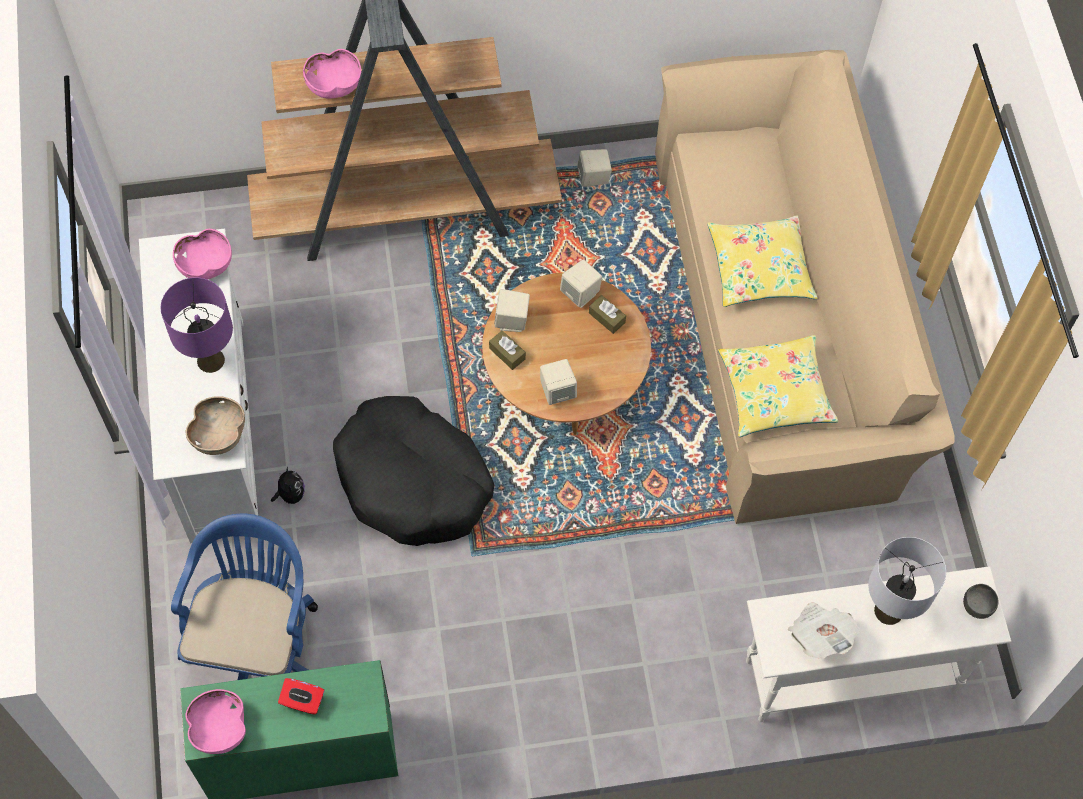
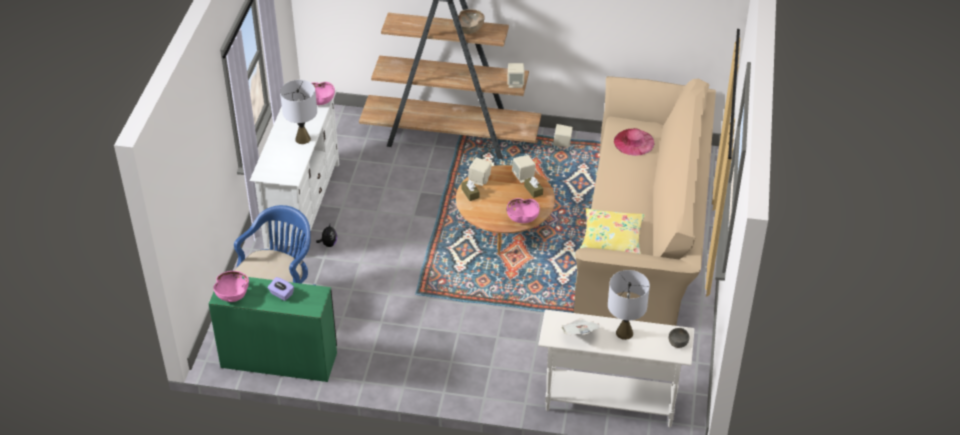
camera: 20 degrees right, 20 degrees down
purple table lamp [161,277,233,373] -> grey table lamp [280,80,317,144]
brown bowl [186,396,245,455] -> brown bowl moved to [453,9,485,34]
red tissue box [278,678,325,715] -> purple tissue box [268,277,294,301]
pink bowl [303,49,361,99] -> pink bowl moved to [507,198,540,223]
black dog bed [333,396,494,546] -> none
beige speaker [540,359,577,405] -> beige speaker moved to [507,63,524,88]
yellow pillow [708,216,817,307] -> none
none -> pink hat [614,128,654,156]

